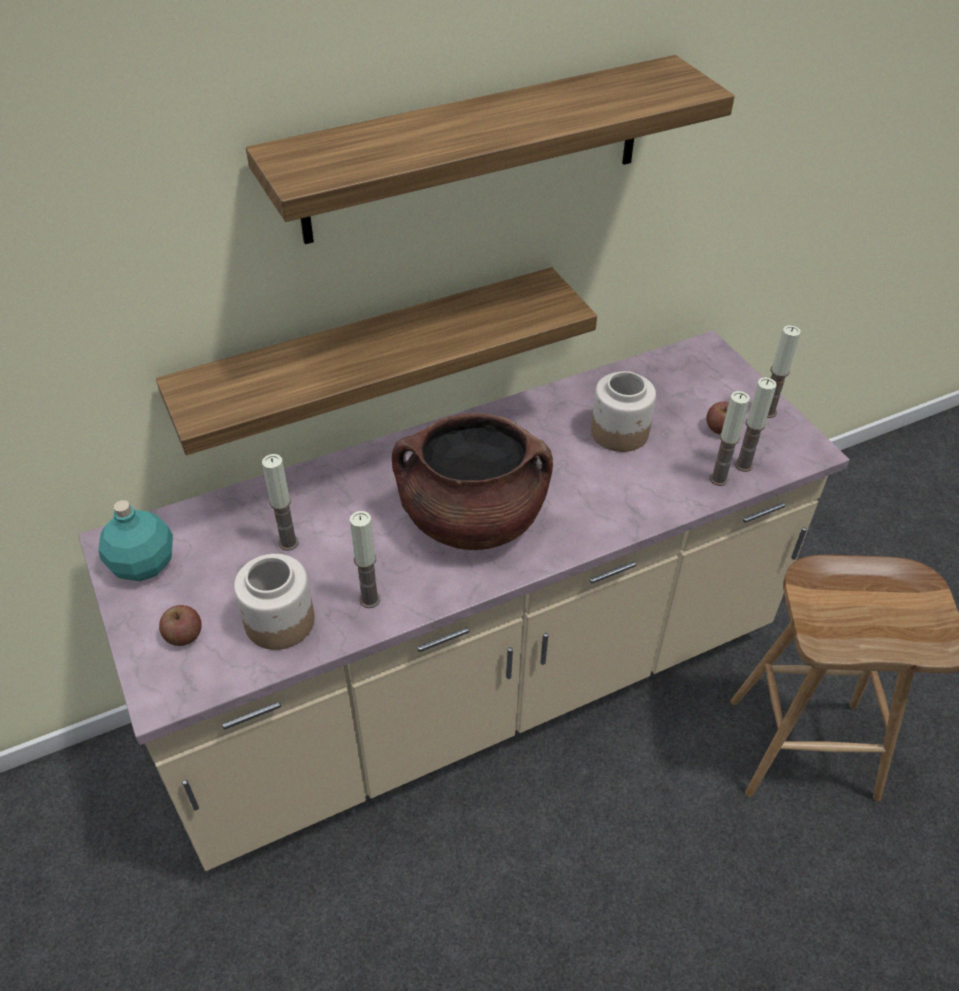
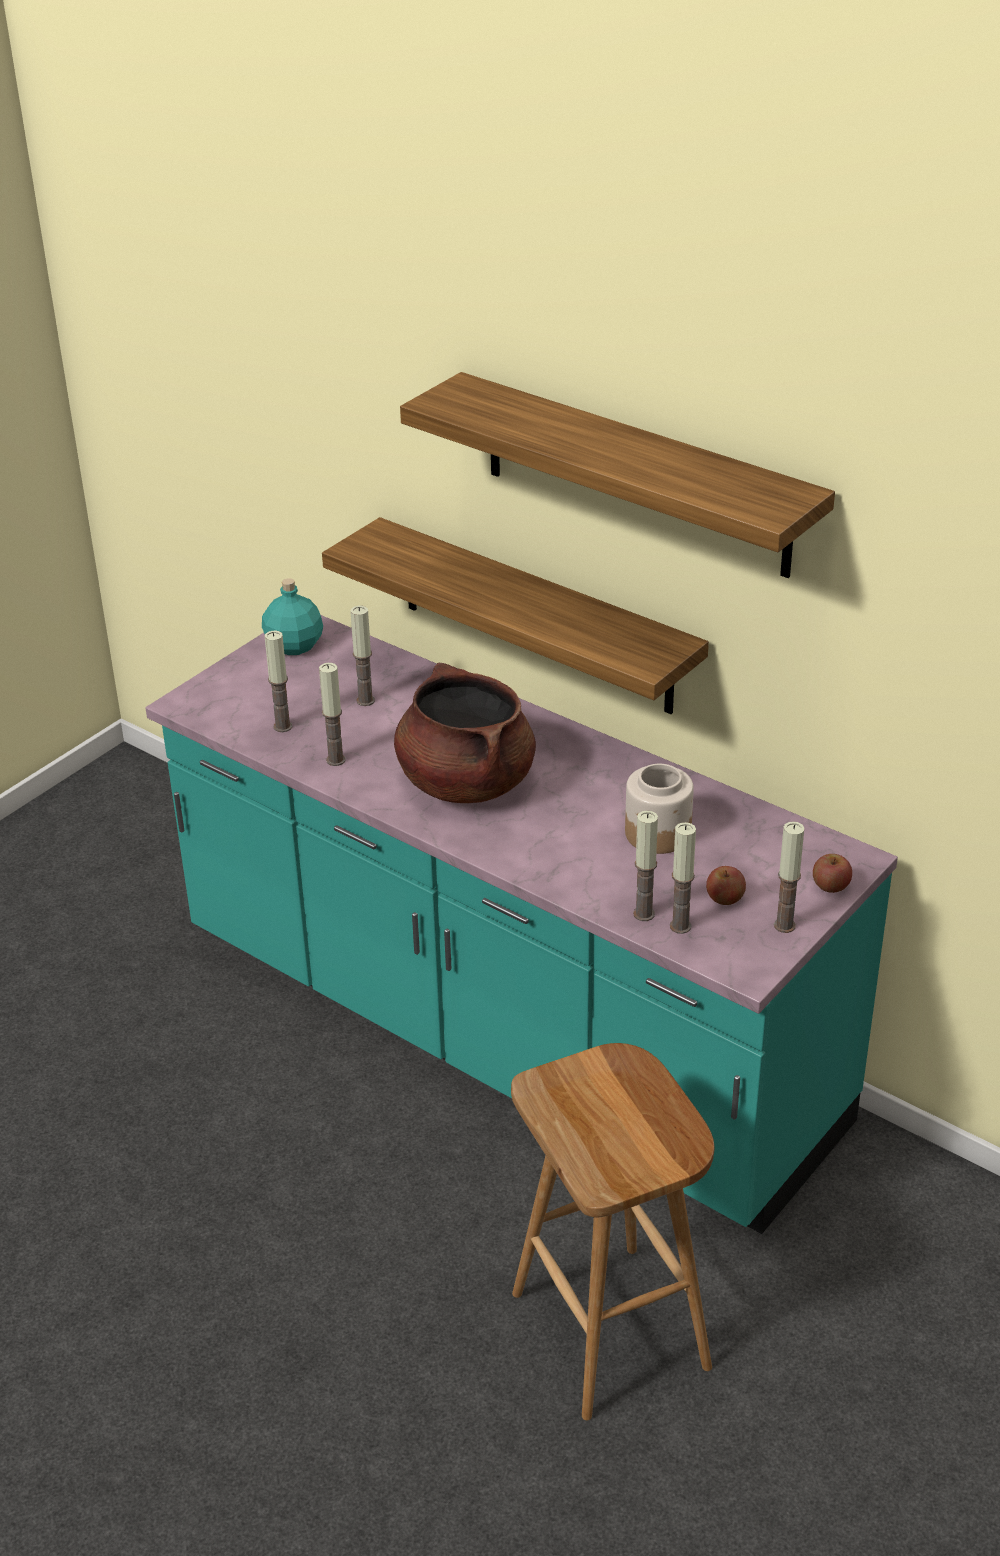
camera: 65 degrees right, 10 degrees down
beige counter [78,331,850,871] -> turquoise counter [146,615,898,1234]
apple [159,605,202,646] -> apple moved to [813,854,852,893]
jar [234,554,315,650] -> candle [265,631,292,732]

